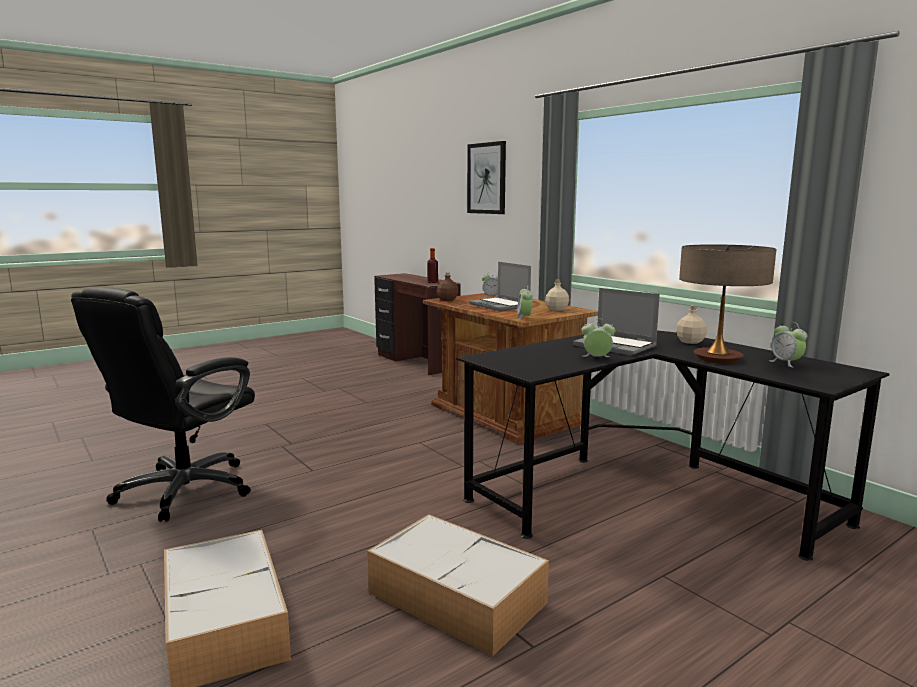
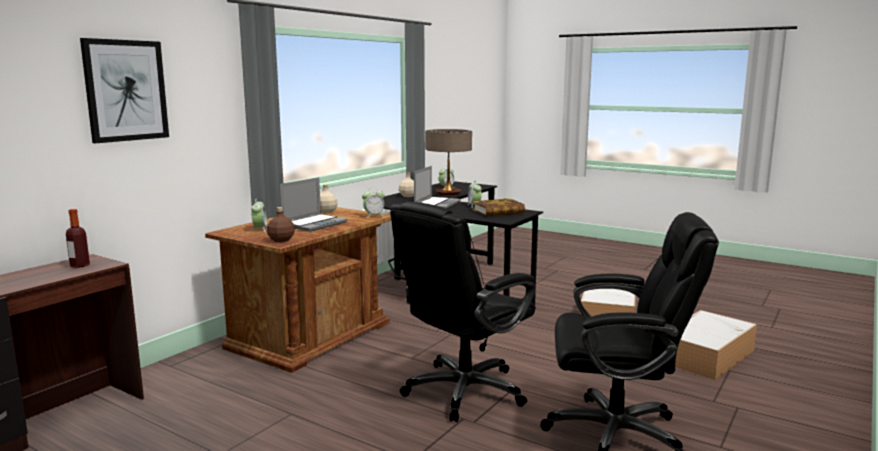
camera: 110 degrees left, 0 degrees up
none -> black office chair [390,202,536,422]
none -> book [472,199,525,216]

